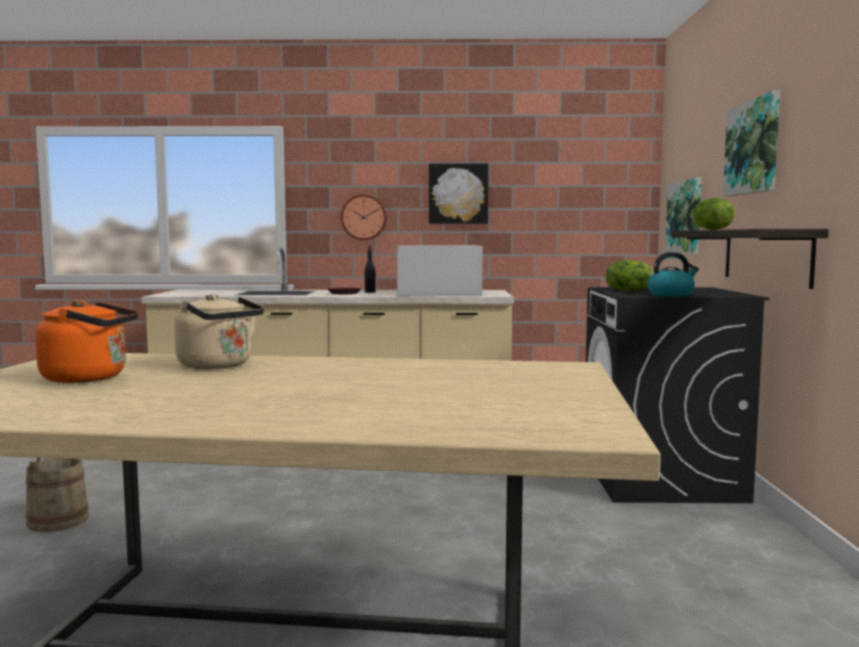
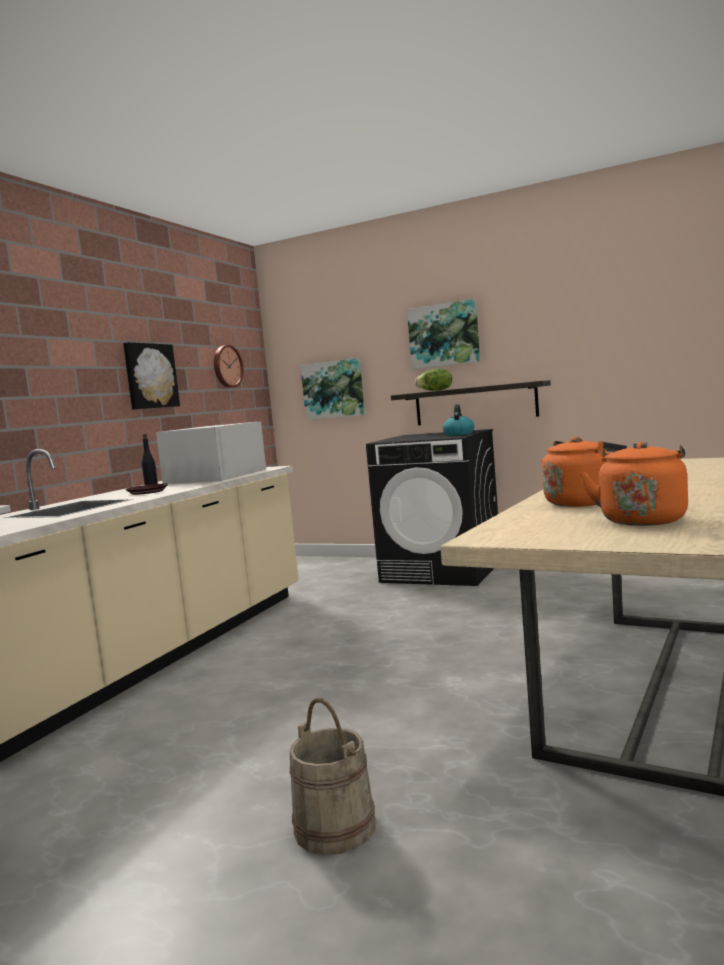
camera: 65 degrees left, 0 degrees up
beige kettle [174,294,264,369] -> orange kettle [541,437,627,507]
wall clock [341,194,387,240] -> wall clock moved to [214,345,244,388]
lettuce [606,260,654,291] -> none

